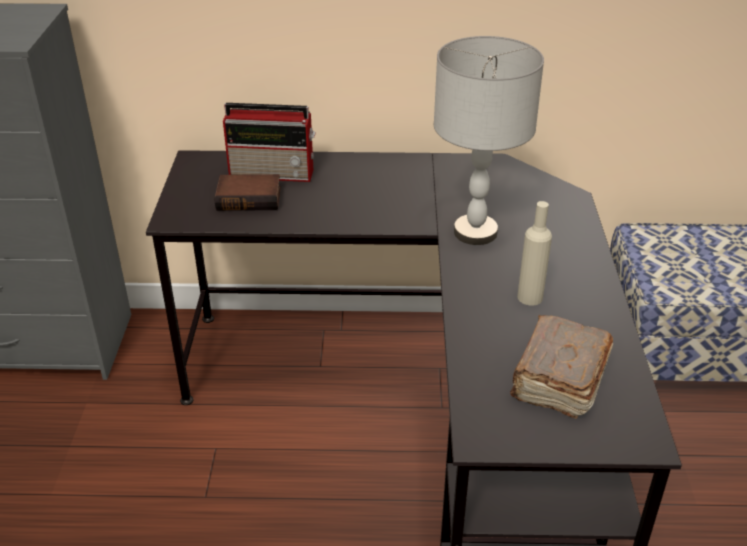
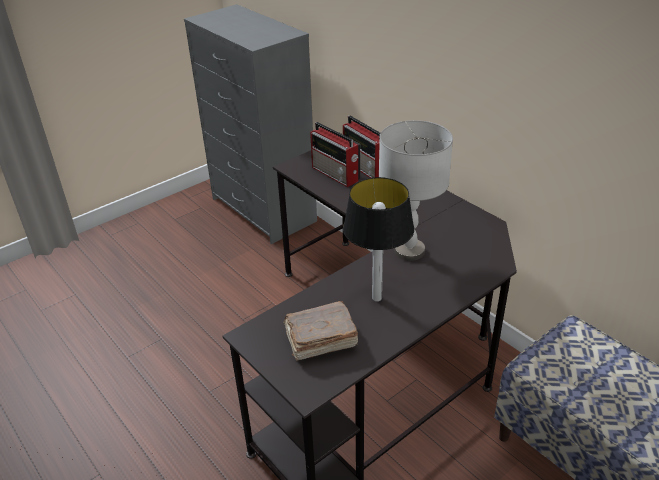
camera: 50 degrees right, 0 degrees up
book [215,174,281,211] -> radio [310,122,360,187]
beige bottle [517,201,552,306] -> table lamp [343,177,414,302]

